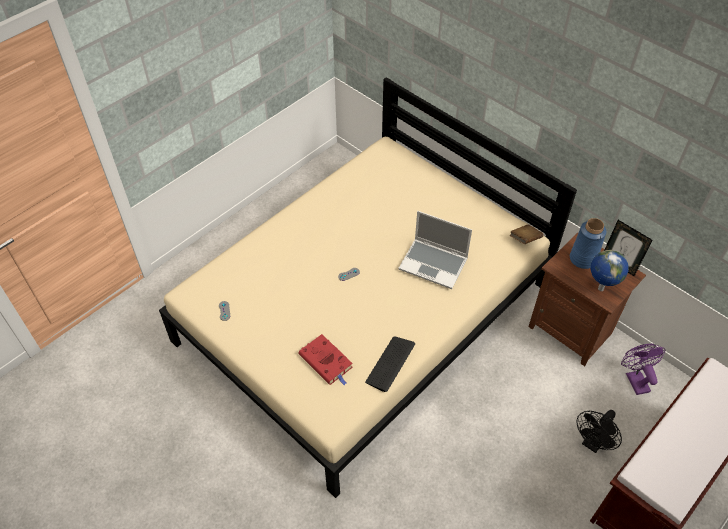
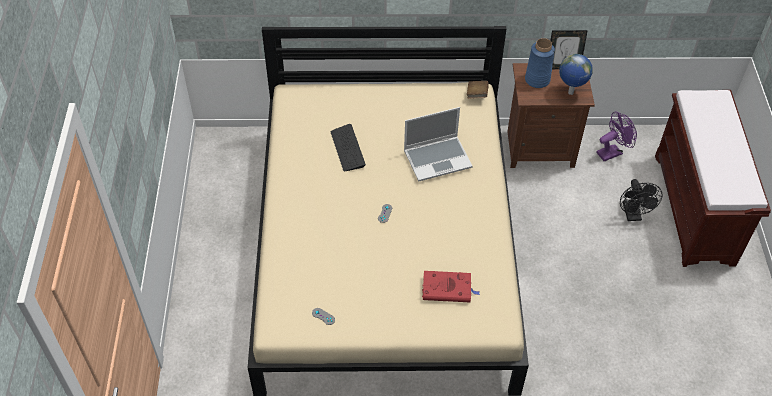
camera: 45 degrees left, 0 degrees up
keyboard [365,337,415,392] -> keyboard moved to [331,124,366,172]
purple fan [621,344,665,395] -> purple fan turned 120 degrees clockwise [597,111,637,161]

